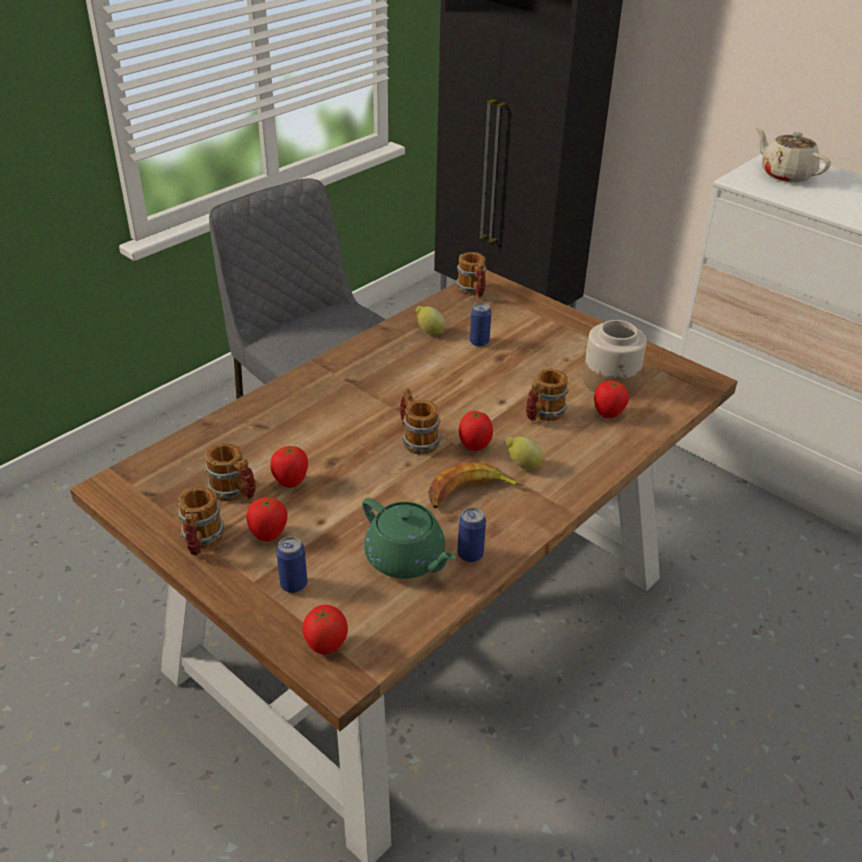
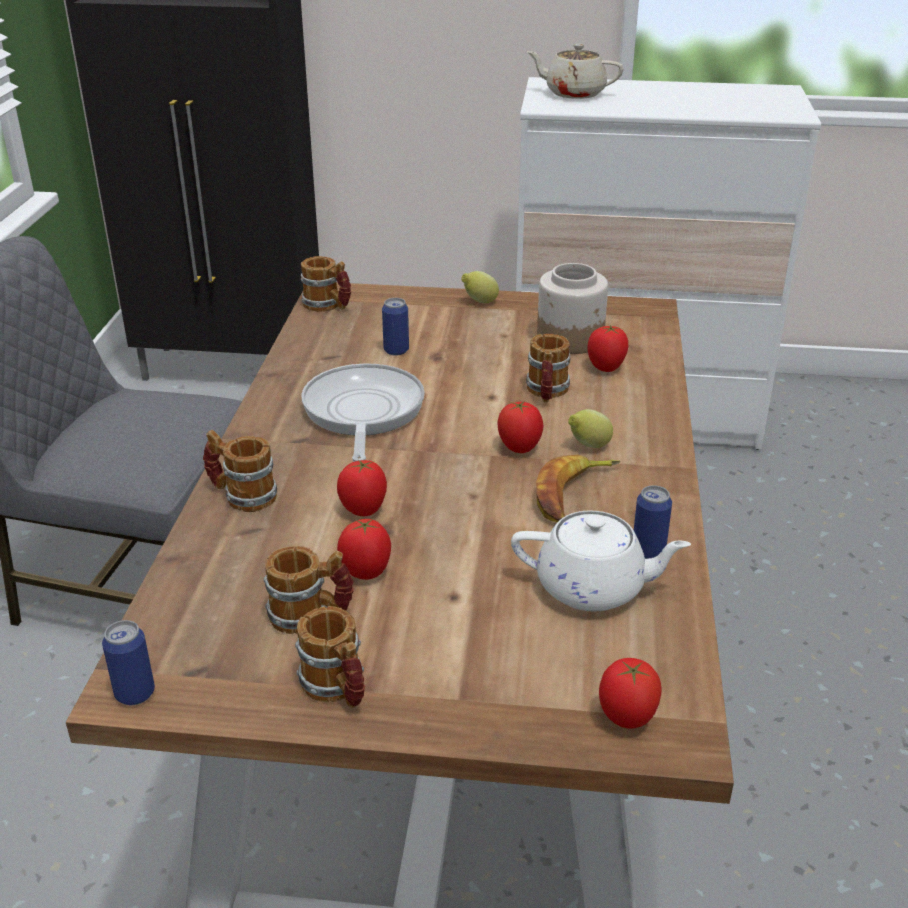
camera: 35 degrees left, 5 degrees down
tomato [246,497,288,541] -> tomato moved to [337,460,387,516]
can [276,536,307,593] -> can moved to [102,620,155,705]
green teapot [362,498,456,579] -> white teapot [511,510,691,611]
mug [400,388,441,455] -> mug moved to [203,430,277,512]
lemon [416,306,445,335] -> lemon moved to [461,271,499,303]
none -> frying pan [301,364,425,462]

